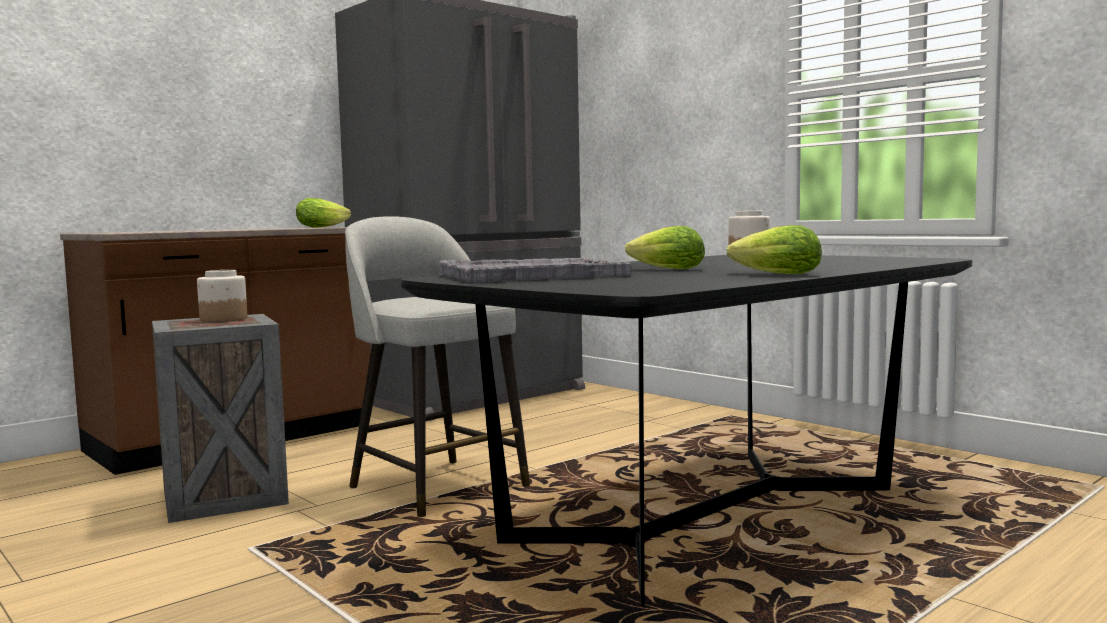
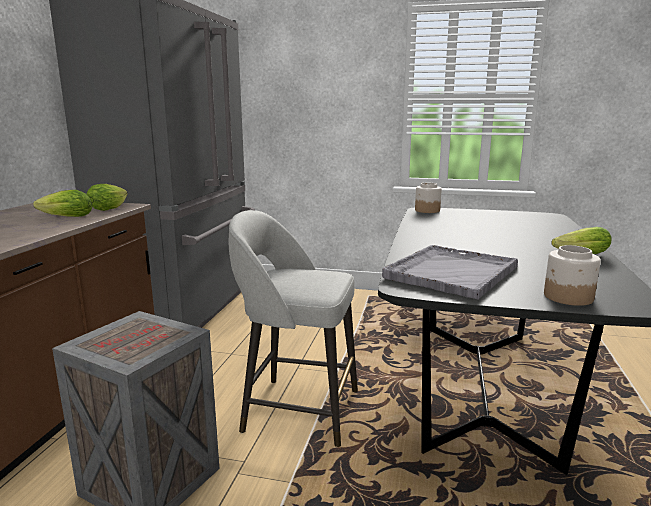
camera: 35 degrees left, 10 degrees up
jar [197,270,247,322] -> jar moved to [544,245,601,306]
lettuce [625,226,705,269] -> lettuce moved to [33,190,93,217]

